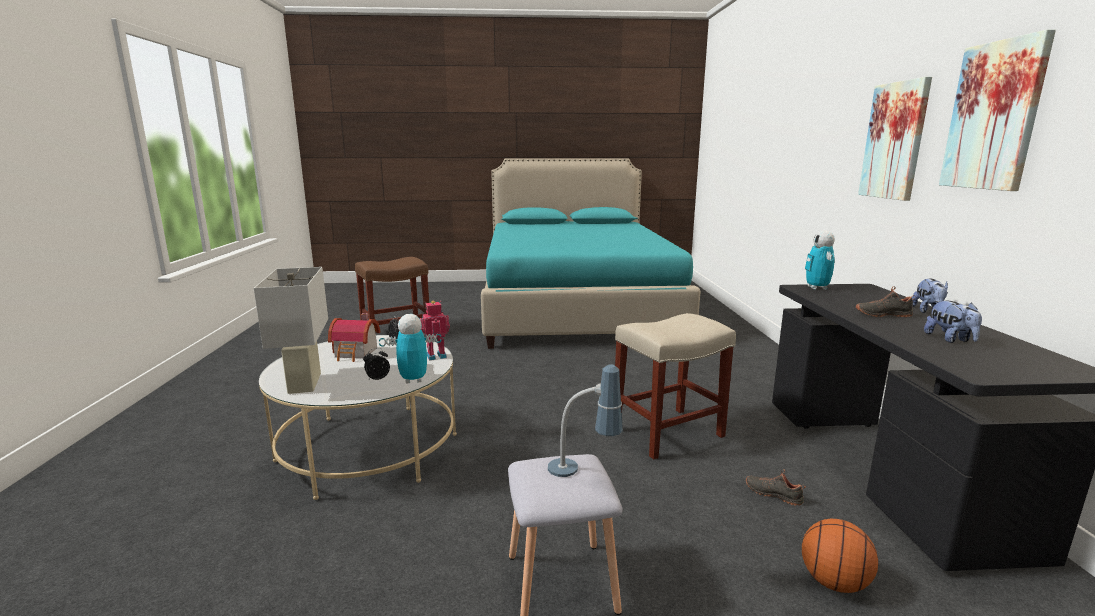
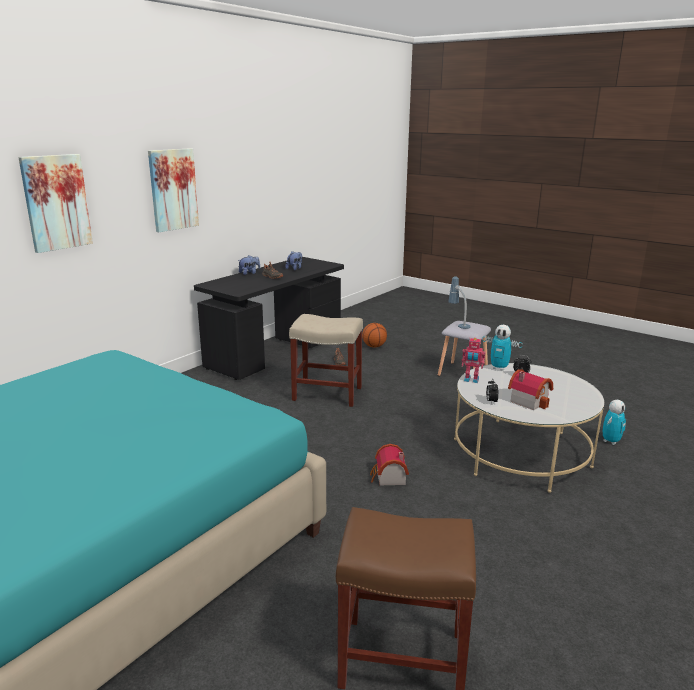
camera: 140 degrees left, 5 degrees up
white table lamp [254,267,328,394] -> none
toy robot [805,230,835,290] -> toy robot moved to [603,400,626,445]
picture [939,30,1056,191] -> picture moved to [18,154,93,253]
none -> toy house [370,444,409,485]

